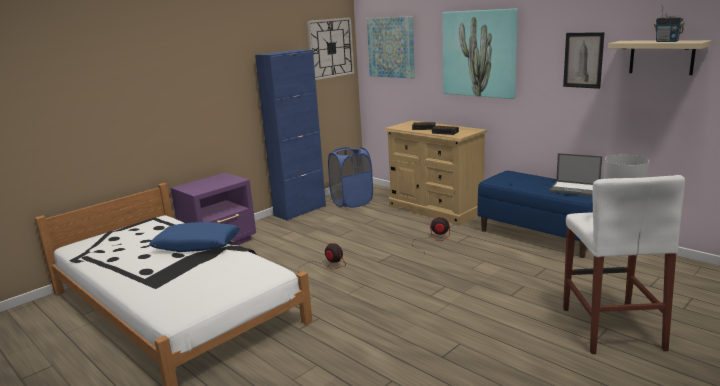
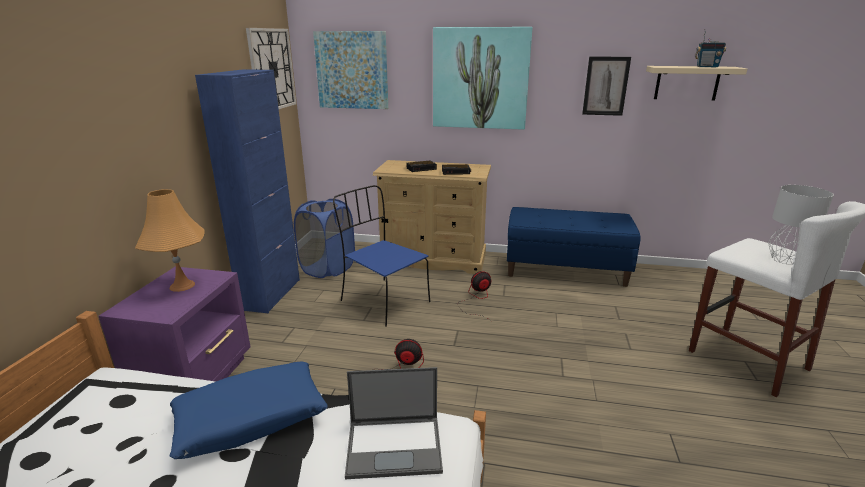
camera: 35 degrees left, 5 degrees up
laptop [549,153,602,196] -> laptop moved to [345,367,443,479]
none -> orange table lamp [135,189,205,292]
none -> blue chair [333,185,430,327]

